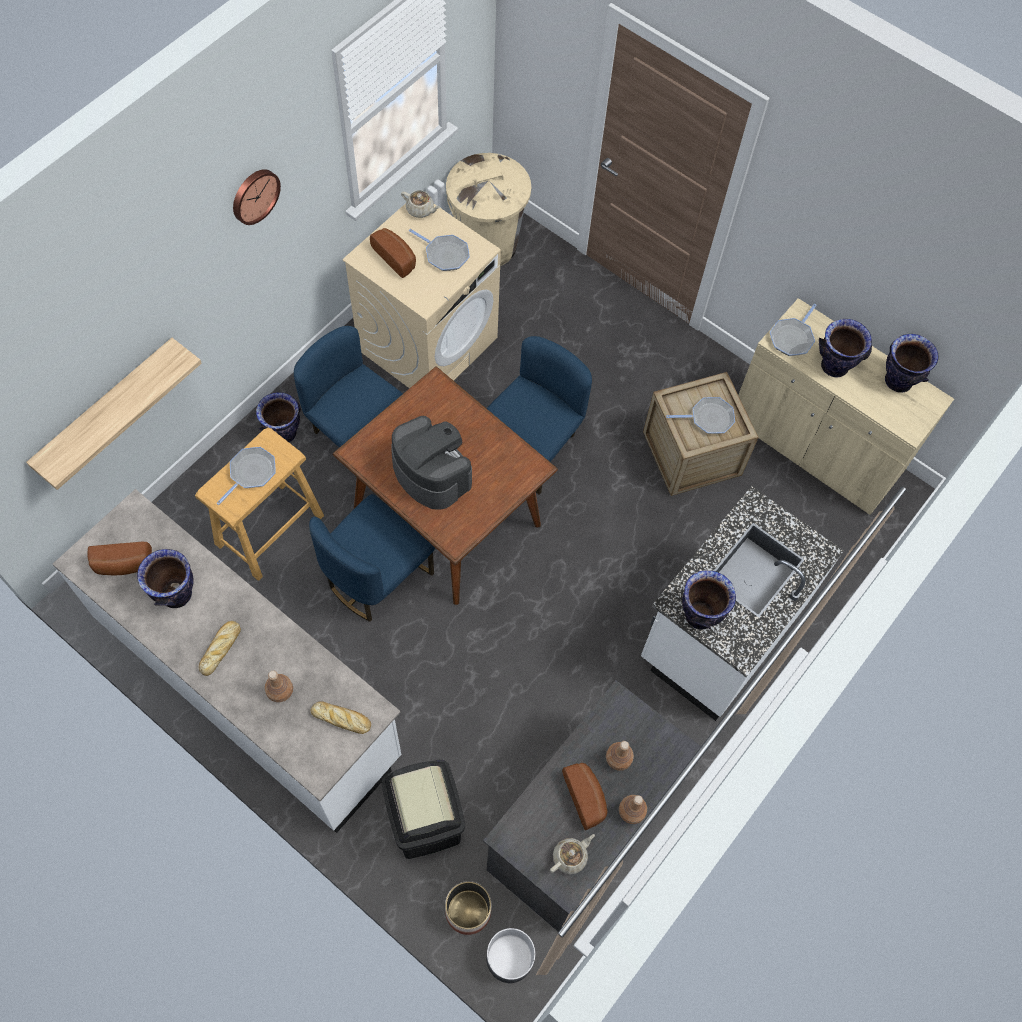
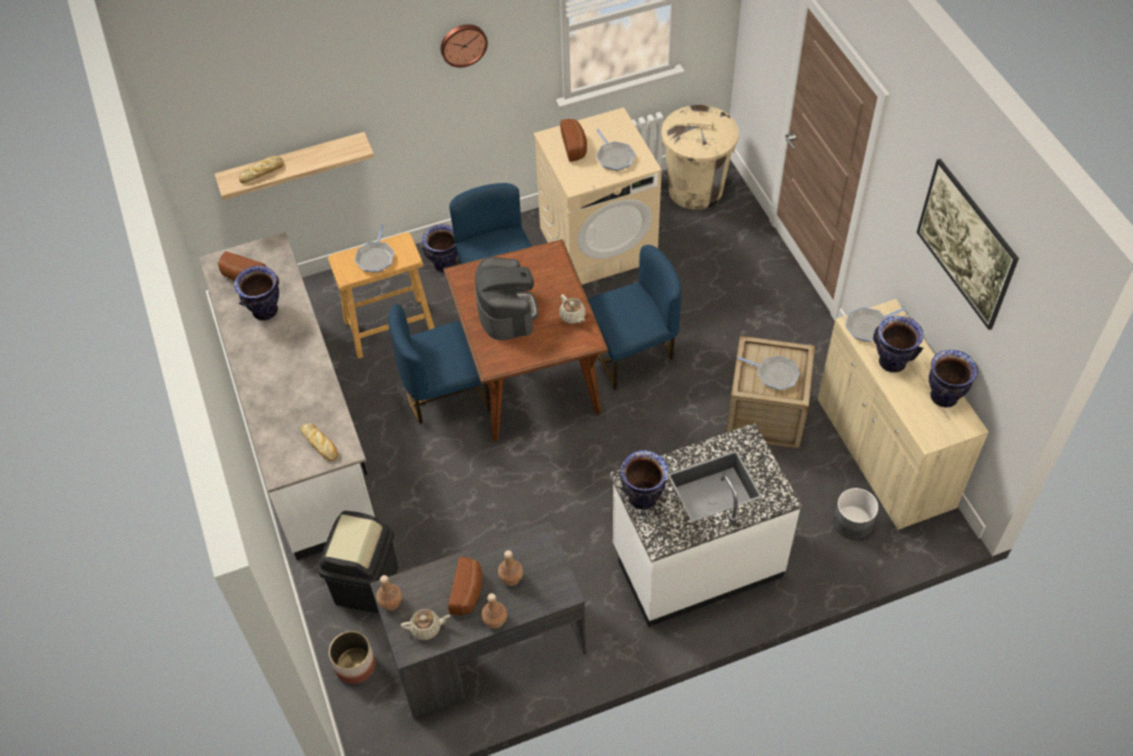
camera: 35 degrees right, 10 degrees down
bread [199,621,241,676] -> bread moved to [239,156,284,183]
frying pan [216,447,276,505] -> frying pan turned 120 degrees clockwise [355,225,394,272]
brown bottle [265,671,293,702] -> brown bottle moved to [376,575,402,611]
beige teapot [401,190,441,218] -> beige teapot moved to [559,294,586,323]
grey planter [486,928,536,983] -> grey planter moved to [833,488,879,540]
none -> picture [916,159,1019,330]

